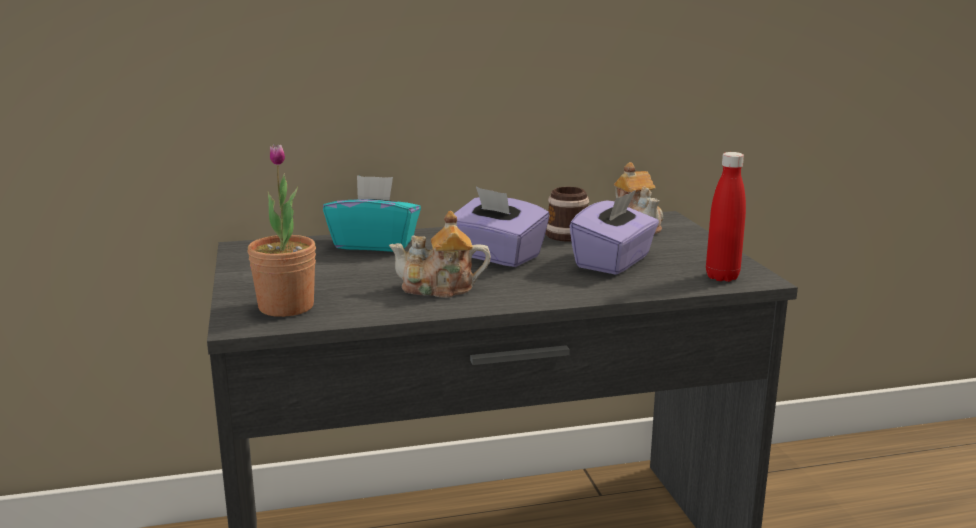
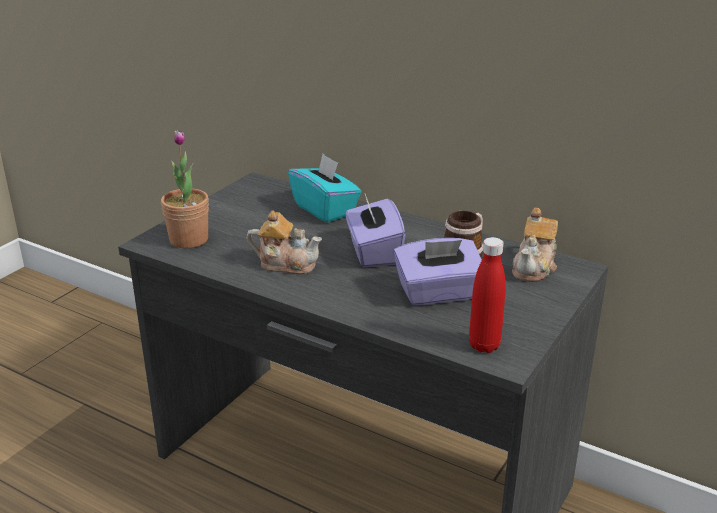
camera: 45 degrees right, 10 degrees up
teapot [389,211,491,298] -> teapot turned 150 degrees clockwise [247,210,322,274]

